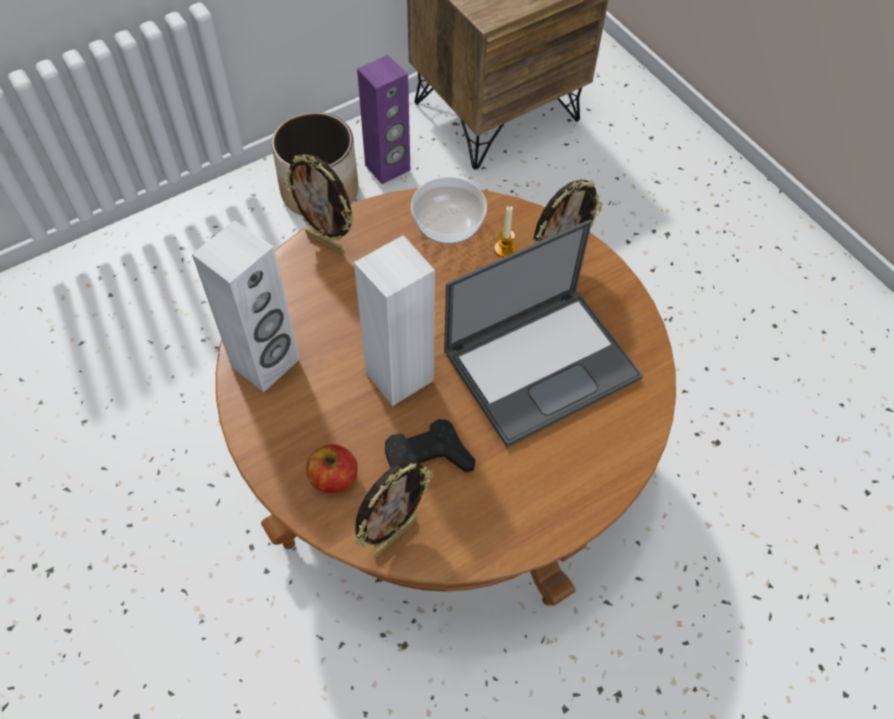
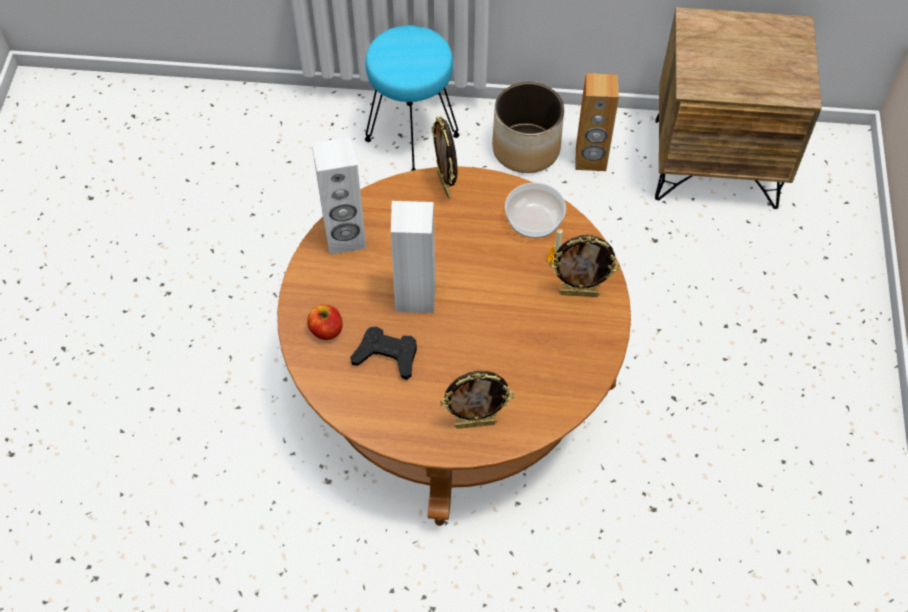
camera: 40 degrees right, 0 degrees up
picture frame [354,461,433,557] -> picture frame moved to [440,371,515,429]
purple speaker [357,55,410,184] -> brown speaker [576,73,619,171]
laptop [444,219,643,447] -> none
none -> turquoise stool [365,25,459,171]

